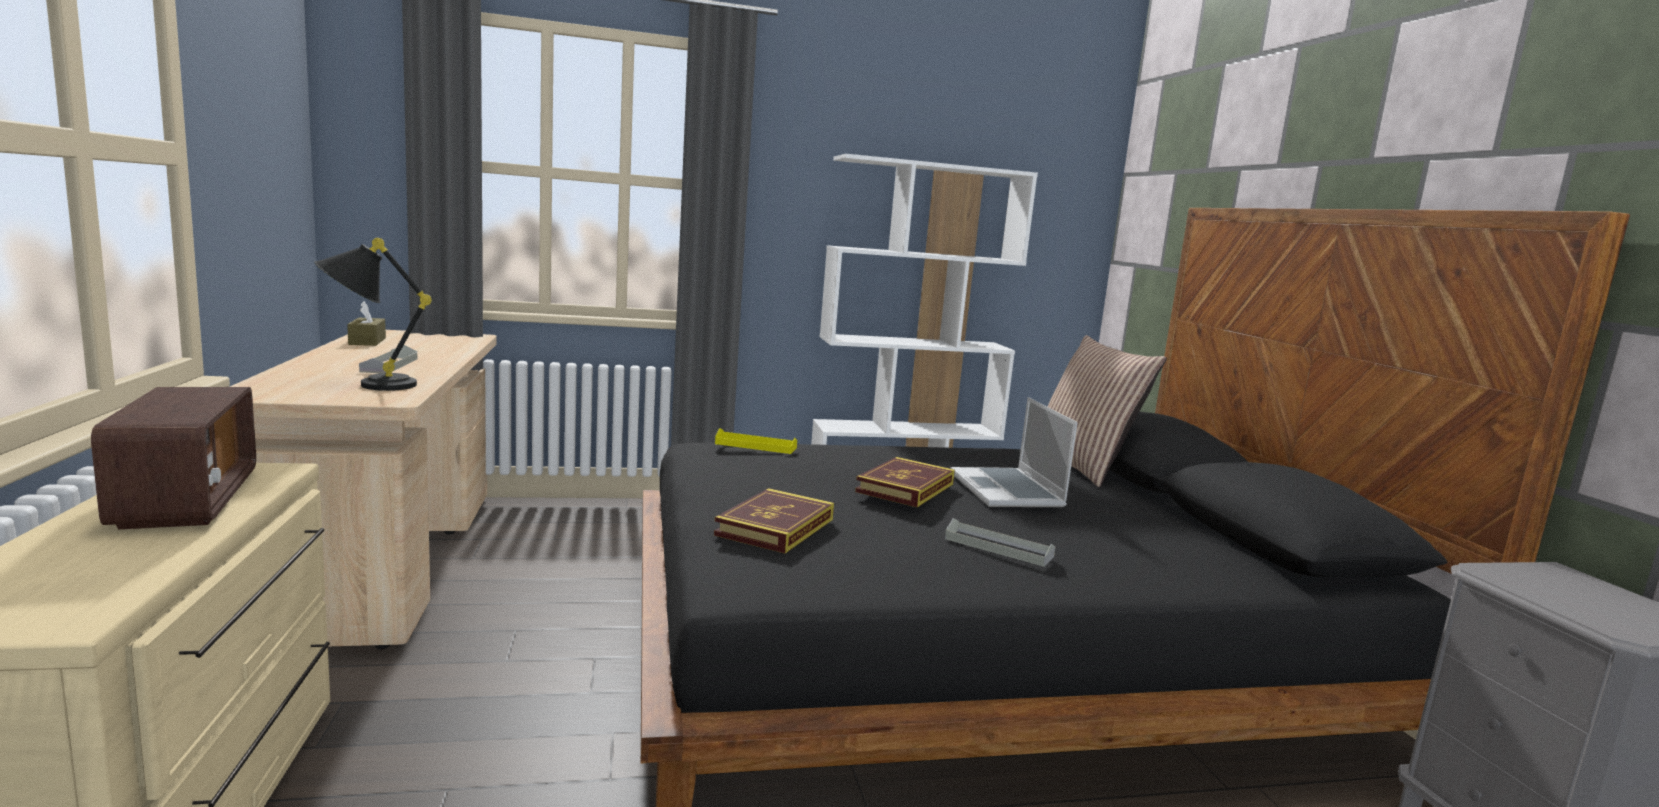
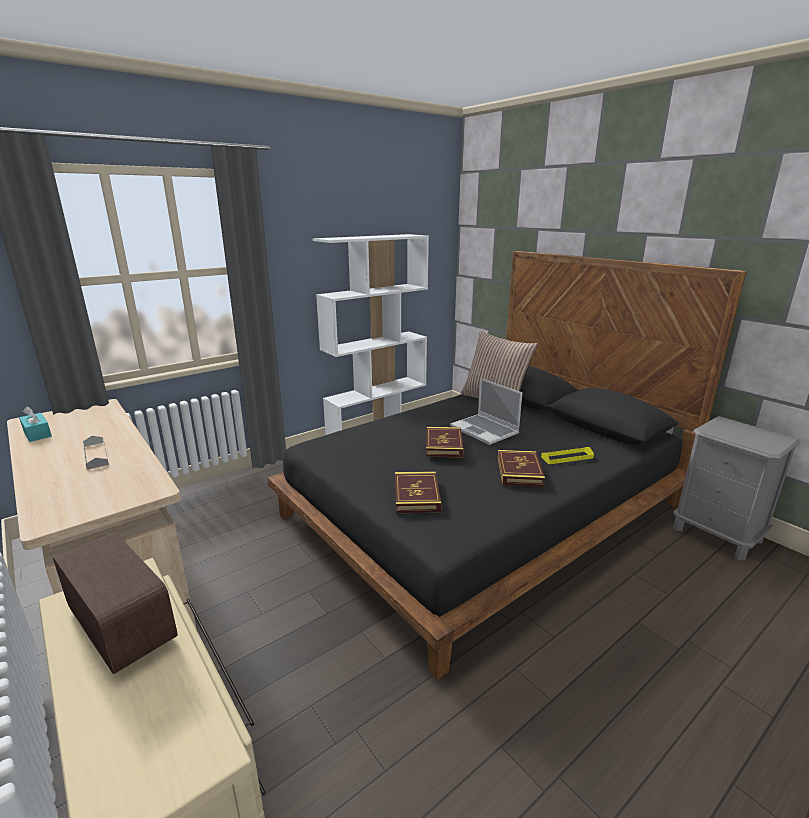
camera: 25 degrees left, 10 degrees up
black table lamp [314,238,432,391] -> none
brown tissue box [347,302,386,346] -> turquoise tissue box [19,406,52,442]
yellow tray [715,428,797,454] -> yellow tray moved to [541,447,594,464]
grey tray [945,518,1056,567] -> book [498,450,545,487]

